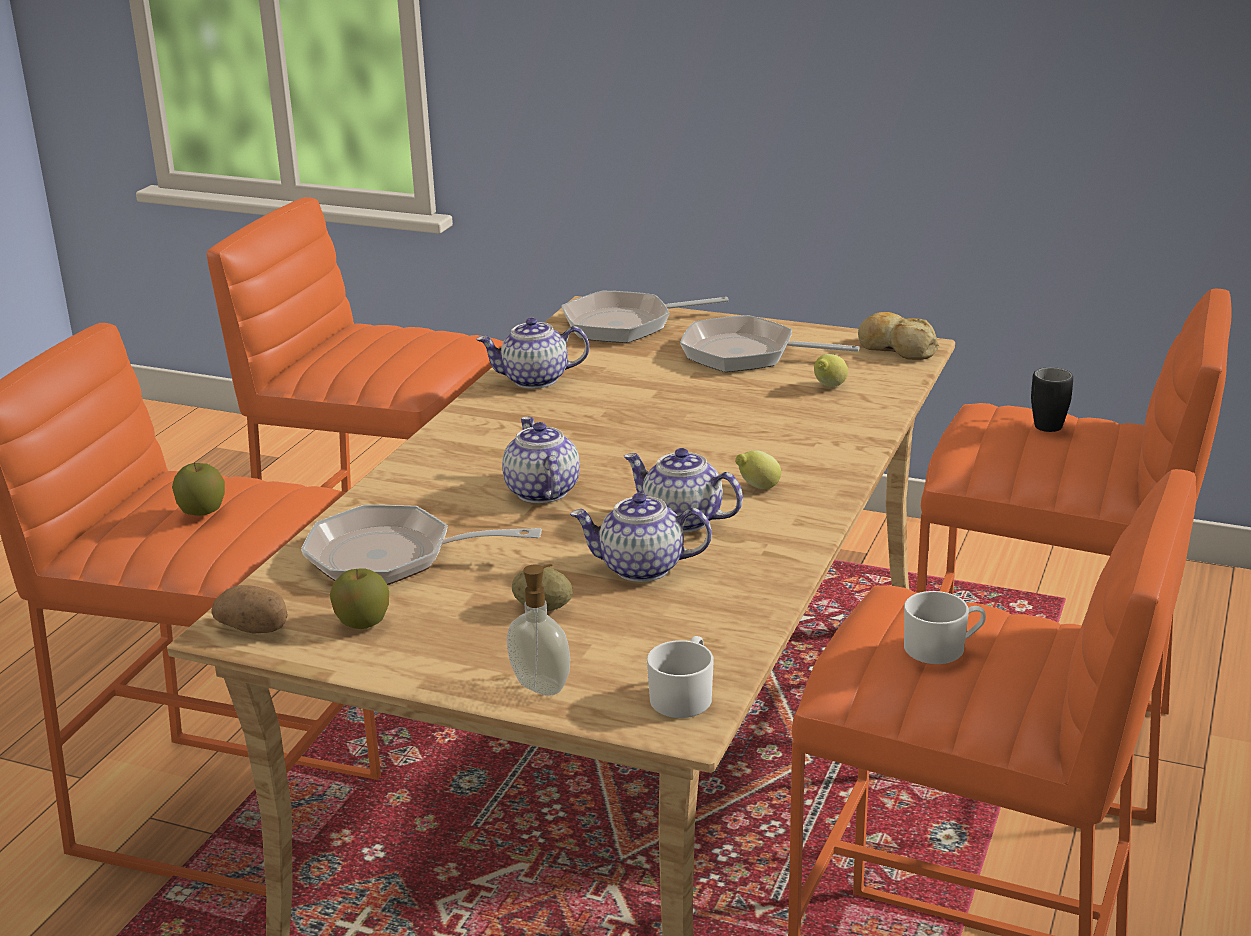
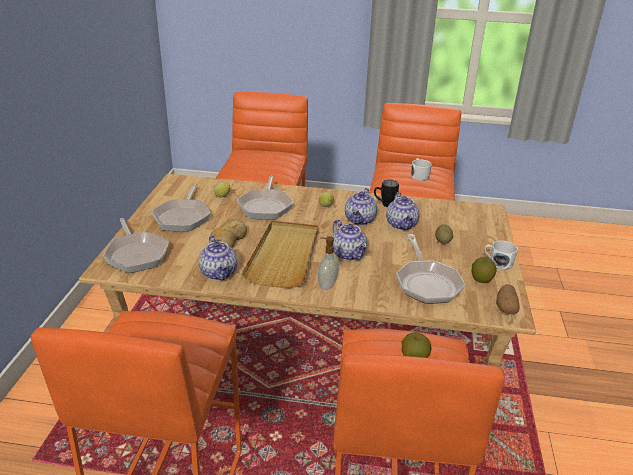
camera: 105 degrees left, 5 degrees up
teapot [502,417,580,503] -> teapot turned 90 degrees counterclockwise [332,220,367,261]
soap dispenser [507,564,570,695] -> soap dispenser moved to [318,236,339,290]
white mug [647,636,714,718] -> white mug moved to [484,241,518,269]
bread [858,312,939,360] -> bread moved to [210,219,247,248]
black mug [1031,367,1073,432] -> black mug moved to [374,180,399,207]
none -> frying pan [237,176,294,220]
none -> beige tray [241,221,318,288]

